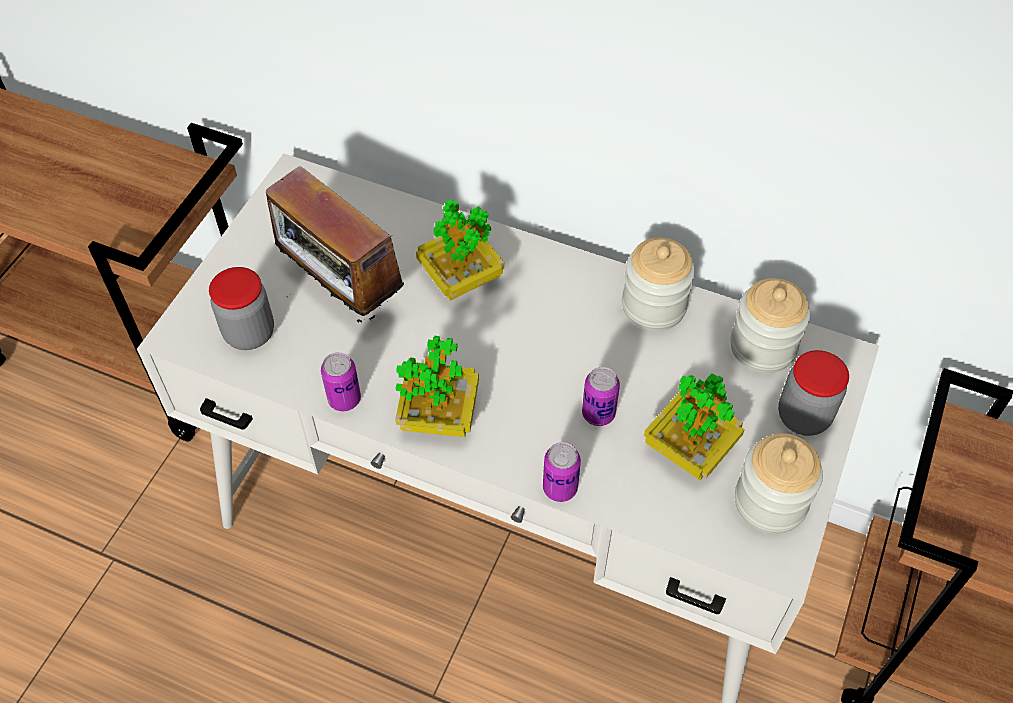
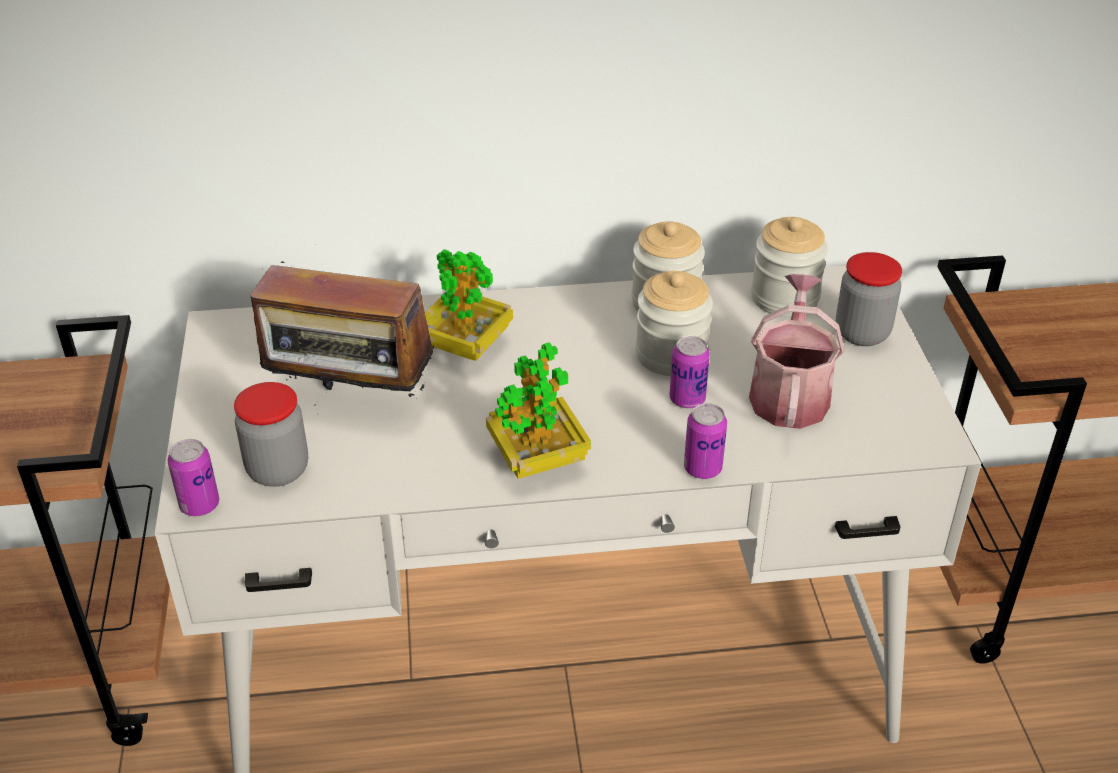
camera: 30 degrees left, 15 degrees down
can [321,352,361,411] -> can moved to [168,439,219,516]
potted plant [644,373,745,480] -> watering can [749,274,844,429]
jar [735,433,823,534] -> jar moved to [635,271,713,376]

